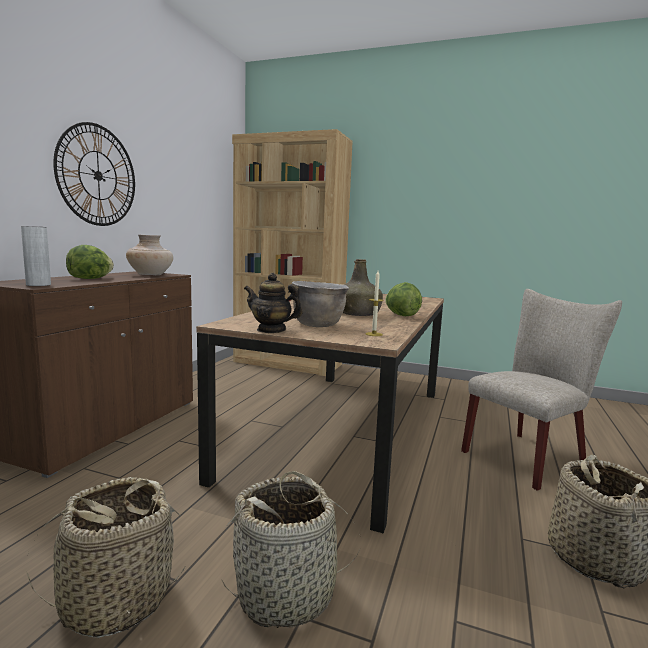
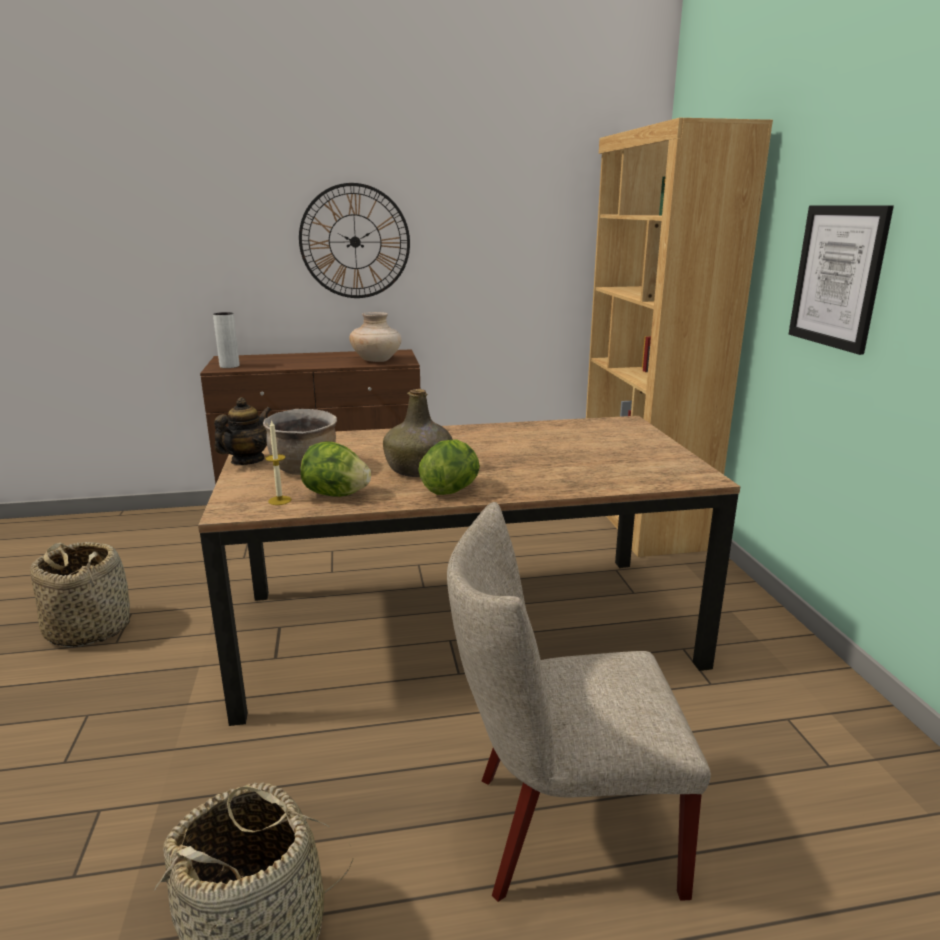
camera: 60 degrees right, 10 degrees up
lettuce [66,245,114,279] -> lettuce moved to [300,441,371,497]
basket [221,471,361,628] -> none
teapot [244,273,302,333] -> teapot turned 45 degrees clockwise [214,397,271,465]
beige chair [461,289,622,491] -> beige chair turned 150 degrees clockwise [447,502,711,902]
none -> picture [789,205,894,355]

